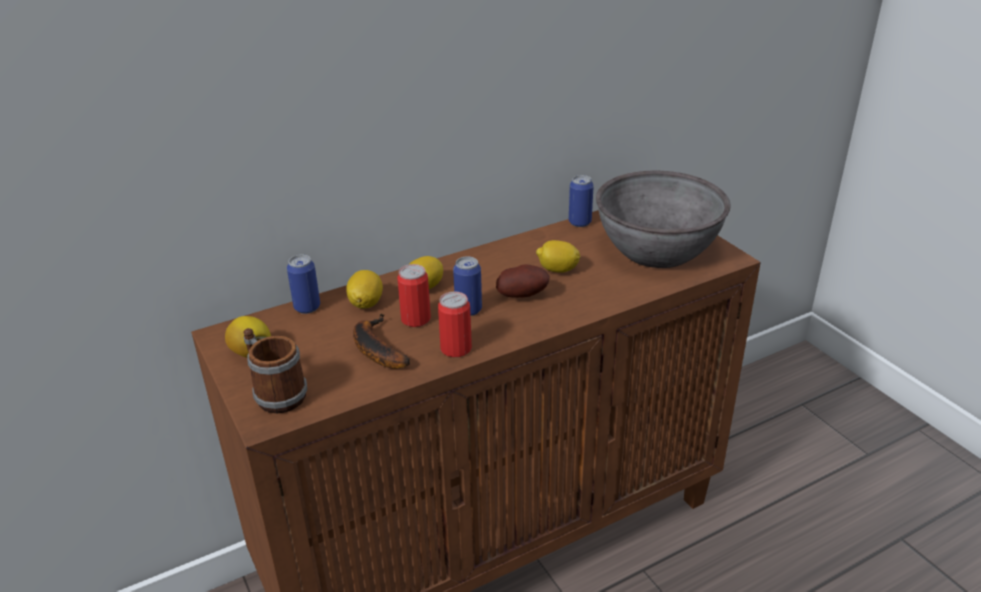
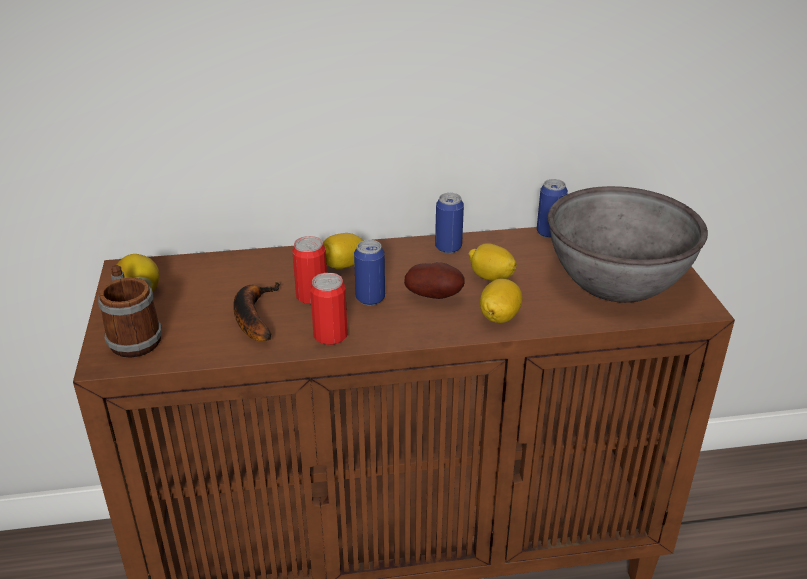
camera: 20 degrees right, 0 degrees up
can [287,254,320,314] -> can moved to [435,193,464,253]
lemon [346,270,383,309] -> lemon moved to [480,279,522,323]

